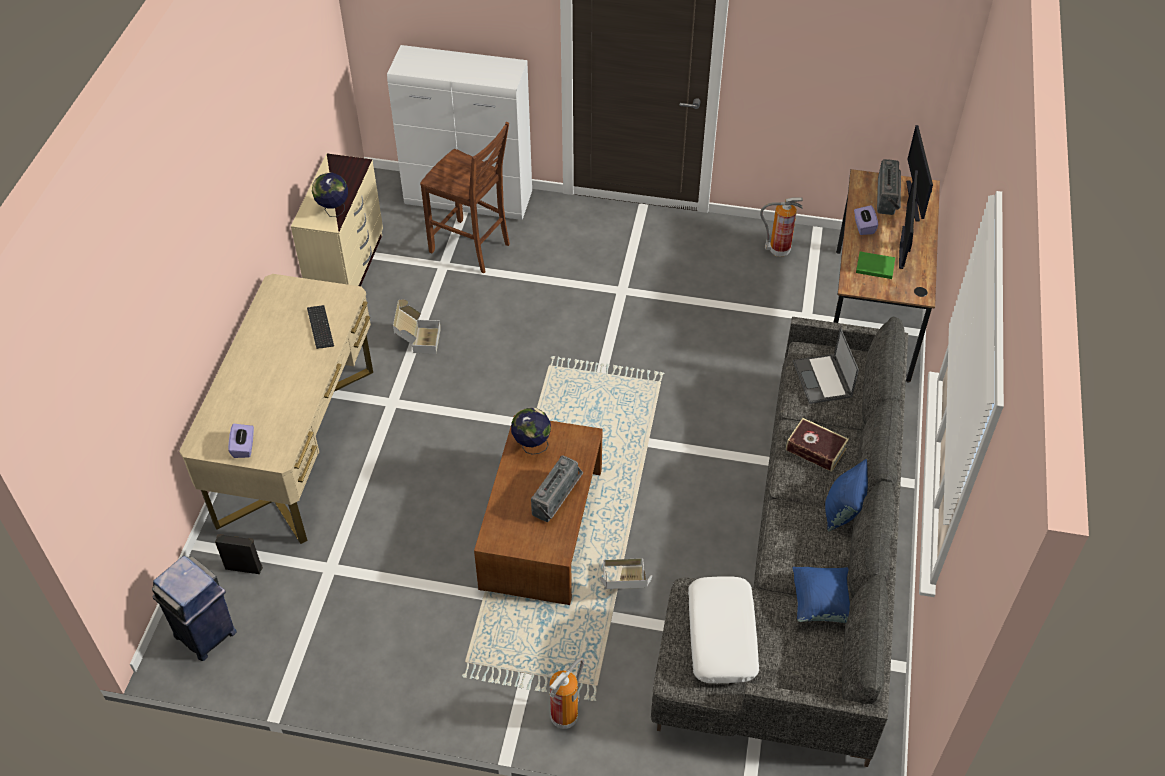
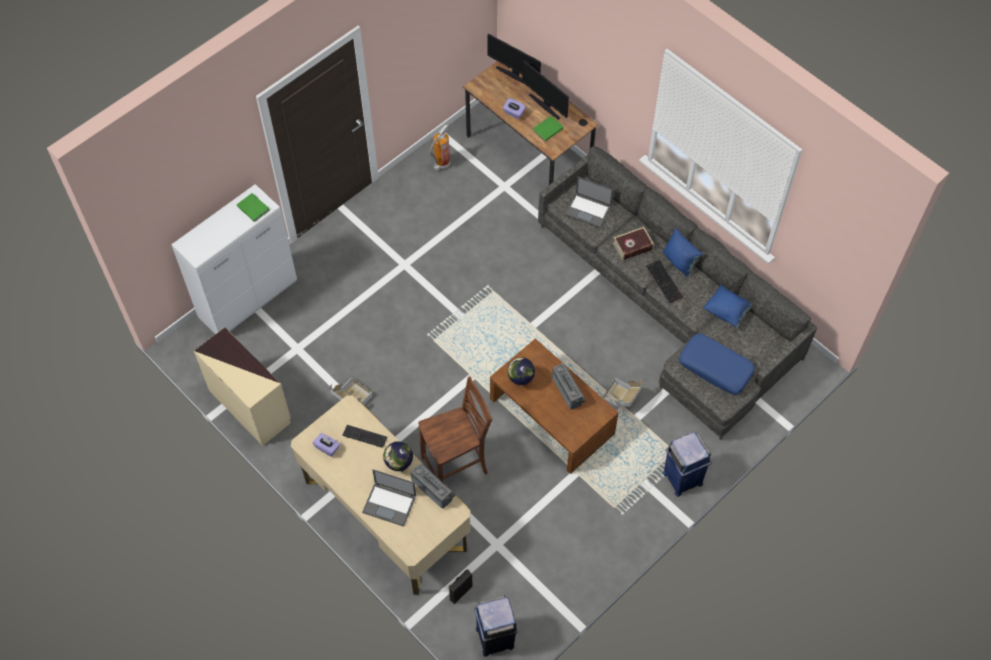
camera: 55 degrees left, 10 degrees up
purple tissue box [228,424,254,458] -> purple tissue box moved to [313,433,340,457]
globe [312,172,348,217] -> globe moved to [383,441,413,471]
brown chair [420,122,510,273] -> brown chair moved to [418,376,492,482]
fire extinguisher [549,657,584,729] -> blue trash can [663,432,712,497]
white pillow [688,576,759,683] -> blue pillow [679,334,755,394]
radio [877,159,901,215] -> radio moved to [411,463,456,509]
none -> green book [237,193,269,222]
none -> laptop [362,469,416,527]
none -> keyboard [646,260,683,303]

